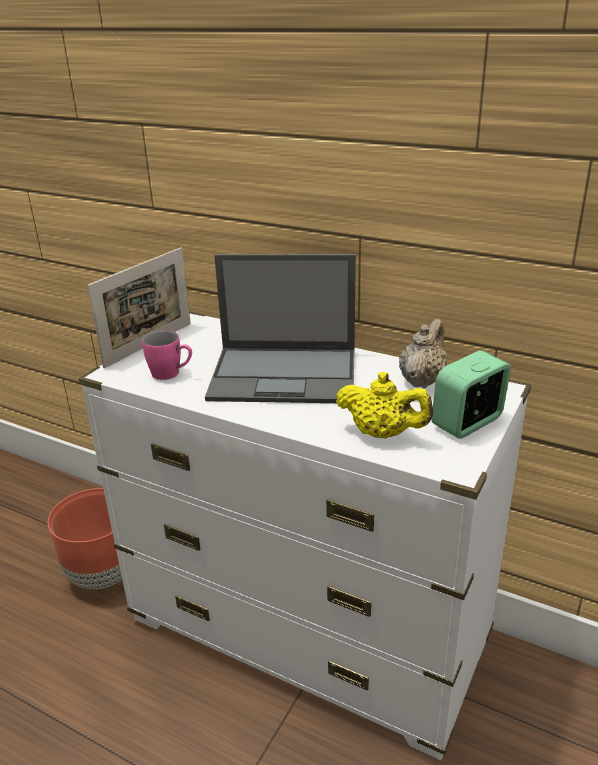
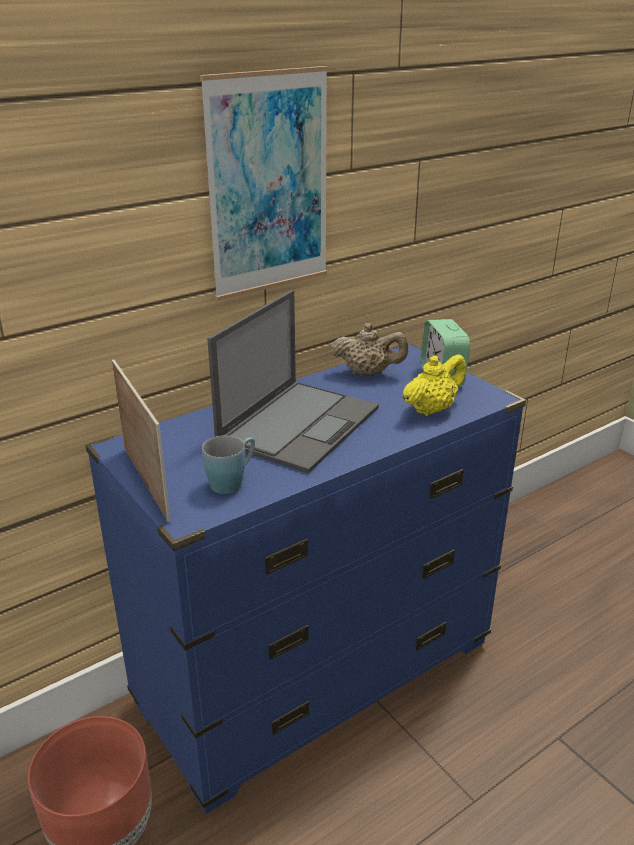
camera: 65 degrees left, 0 degrees up
white dresser [78,311,531,760] -> blue dresser [85,342,526,814]
pink mug [142,330,192,380] -> blue mug [202,435,255,494]
beige teapot [399,319,448,389] -> beige teapot turned 135 degrees clockwise [331,323,408,376]
none -> picture [200,66,329,301]

